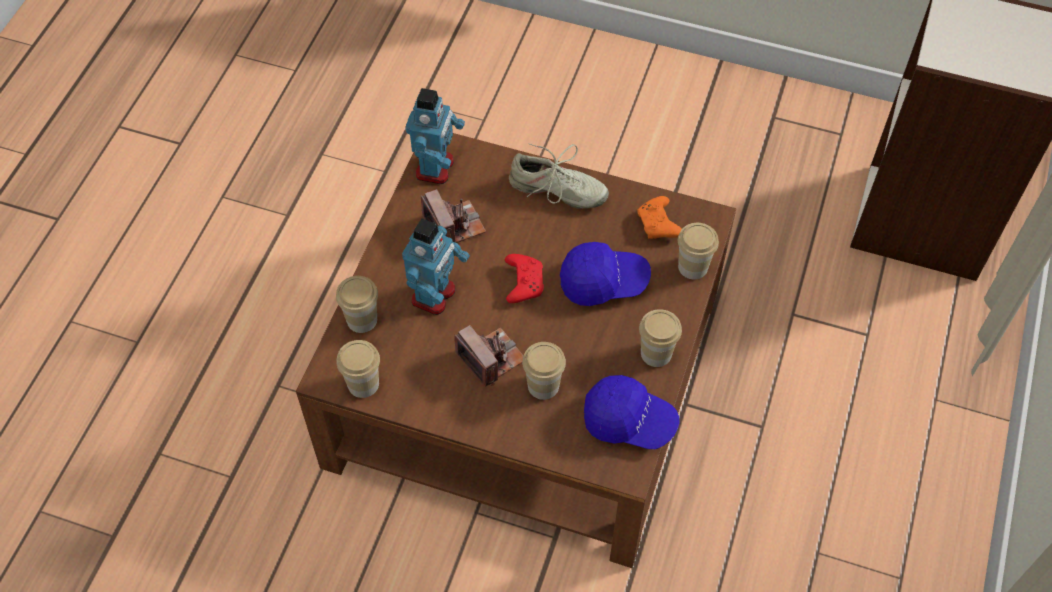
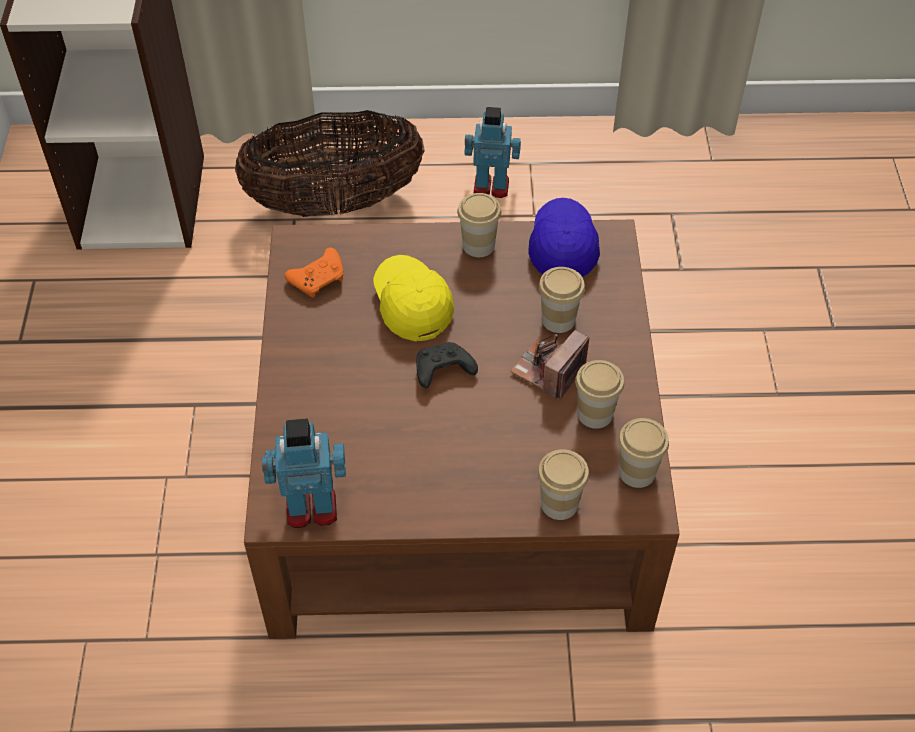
camera: 110 degrees left, 5 degrees down
toy robot [402,218,470,315] -> toy robot moved to [465,107,521,198]
camera [421,190,486,243] -> none
red game controller [505,254,544,303] -> black game controller [416,342,478,388]
beige shoe [509,143,609,209] -> none
blue cap [560,242,651,306] -> yellow cap [373,255,454,341]
cup [678,223,719,279] -> cup moved to [575,360,624,429]
none -> basket [235,110,425,217]

